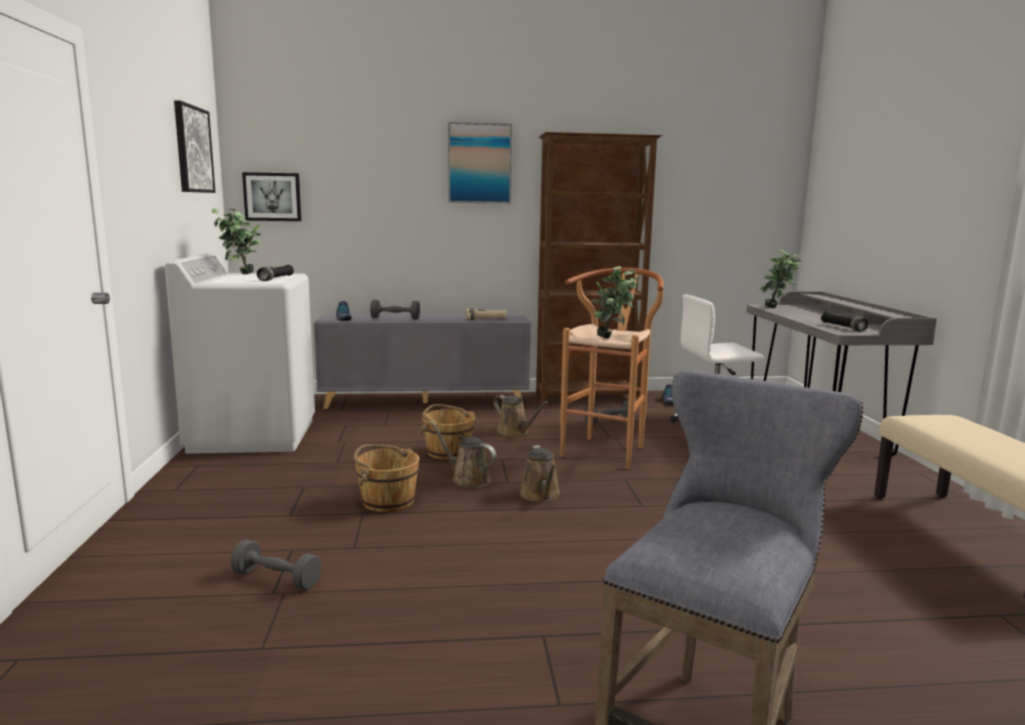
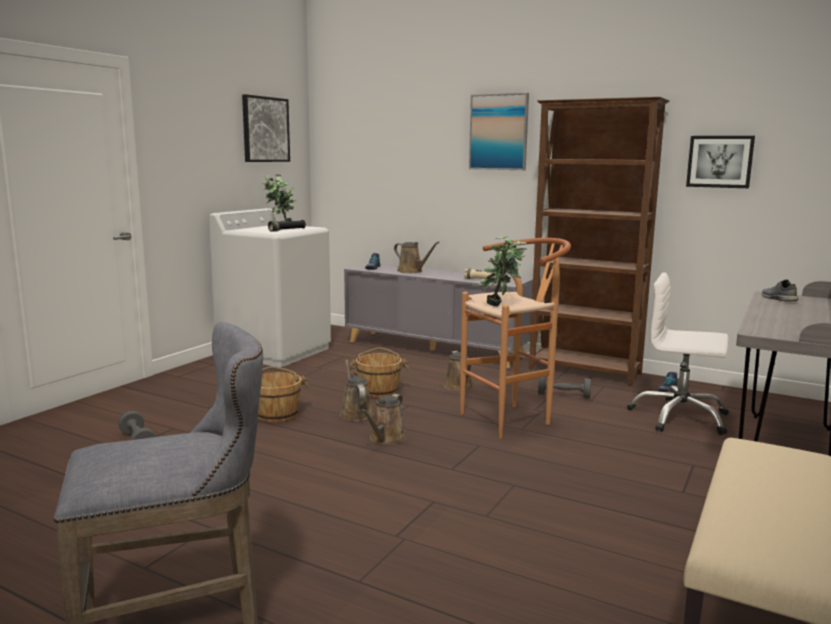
camera: 35 degrees right, 0 degrees up
picture [242,172,301,221] -> picture moved to [686,136,755,188]
grey dumbbell [370,300,420,319] -> brown watering can [394,242,439,273]
potted plant [759,250,802,308] -> grey shoe [762,280,798,301]
black flashlight [821,312,868,331] -> none

